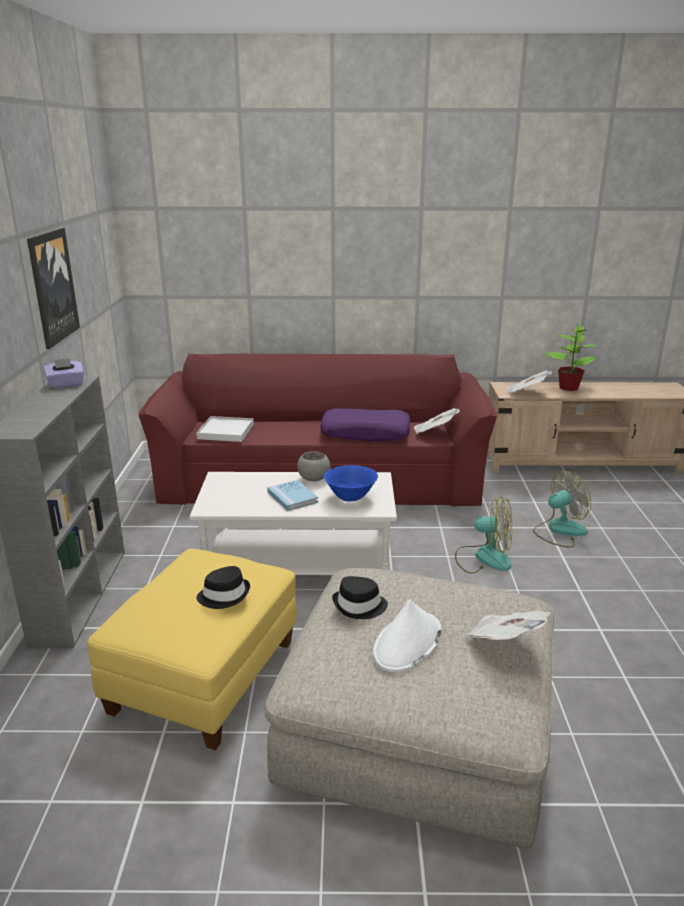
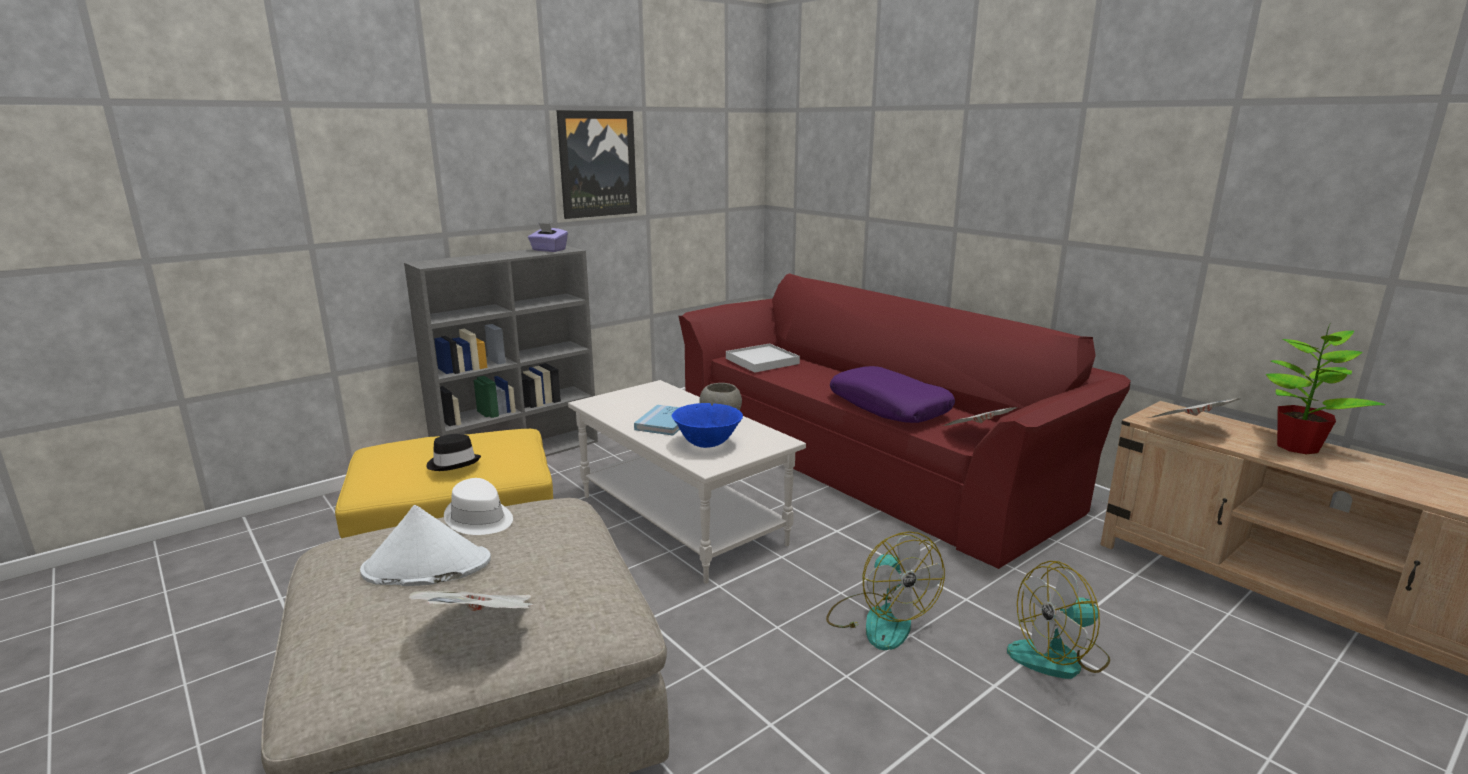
camera: 50 degrees right, 5 degrees down
black hat [332,576,388,619] -> white hat [444,478,513,535]
fan [533,470,591,548] -> fan turned 135 degrees clockwise [1007,561,1110,679]

